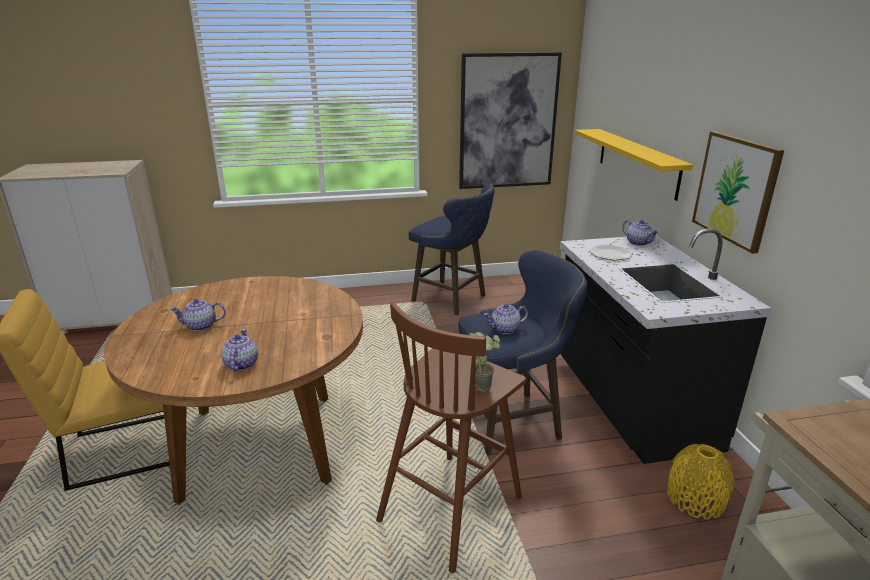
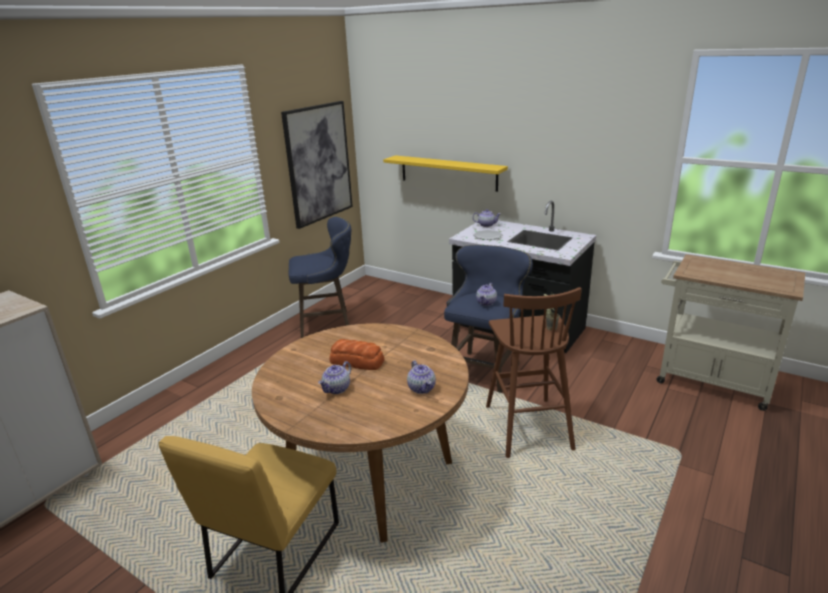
camera: 45 degrees left, 0 degrees up
teapot [221,329,258,371] -> teapot turned 150 degrees counterclockwise [407,360,436,394]
yellow vase [667,444,734,519] -> none
picture [692,131,784,254] -> none
none -> bread [330,339,385,370]

